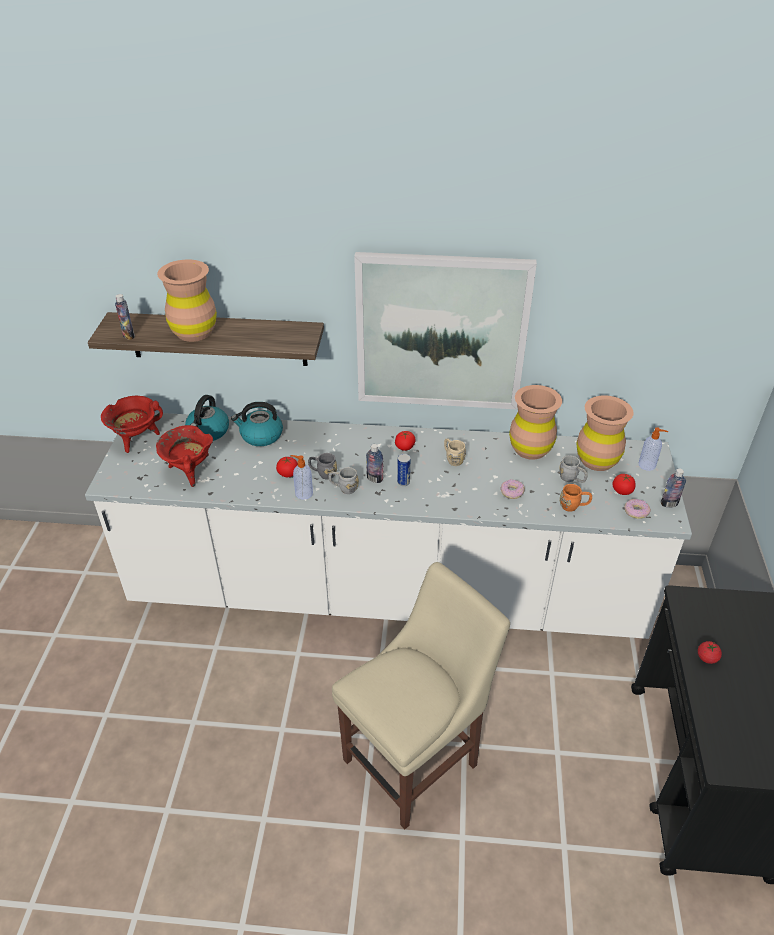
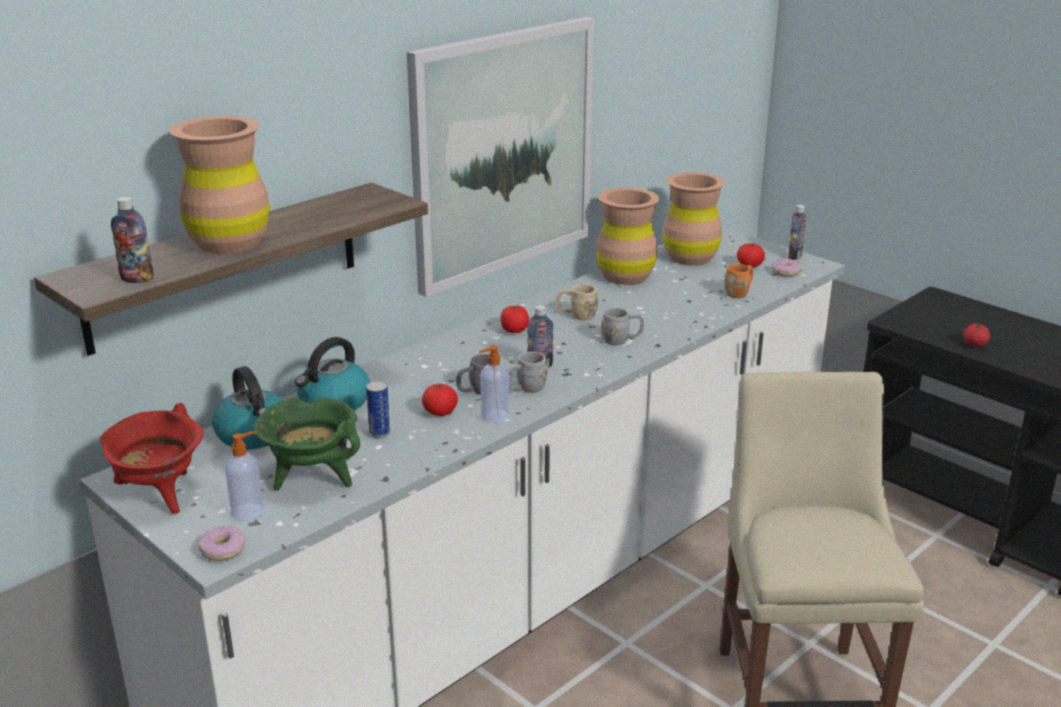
camera: 50 degrees left, 15 degrees down
red cooking pot [156,425,213,487] -> green cooking pot [254,397,361,491]
can [397,454,410,486] -> can moved to [366,381,390,438]
donut [500,479,525,499] -> donut moved to [198,526,246,561]
grey mug [559,455,587,483] -> grey mug moved to [601,308,644,345]
soap dispenser [639,427,668,471] -> soap dispenser moved to [225,431,264,521]

